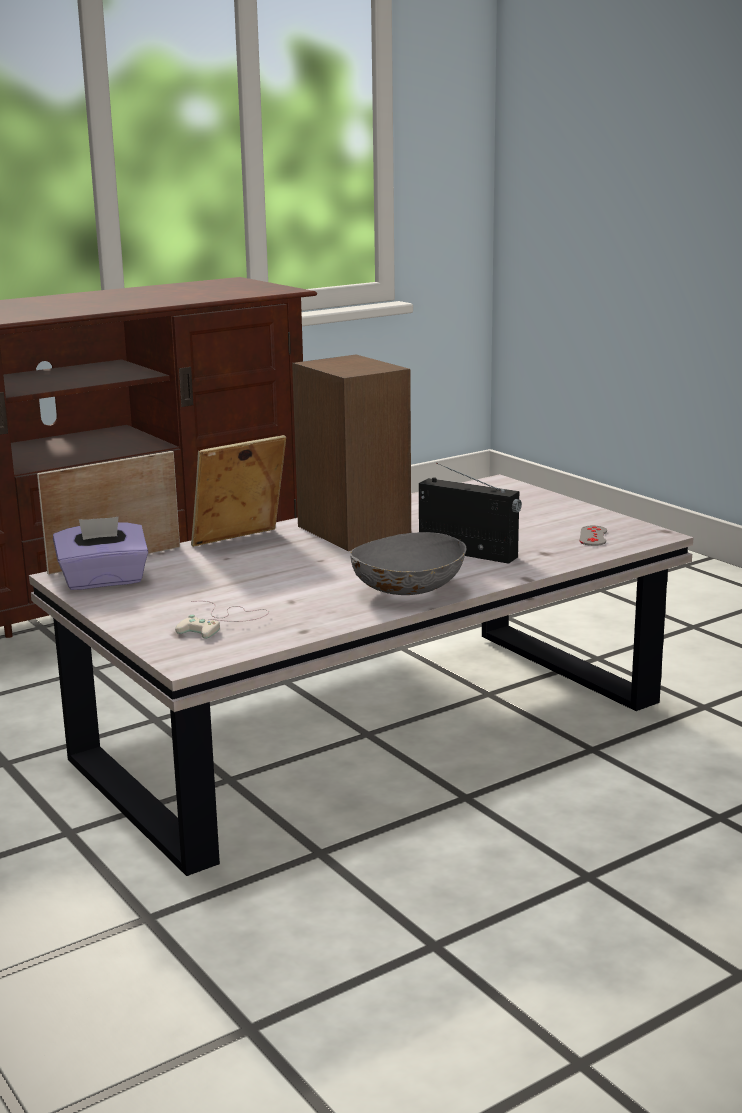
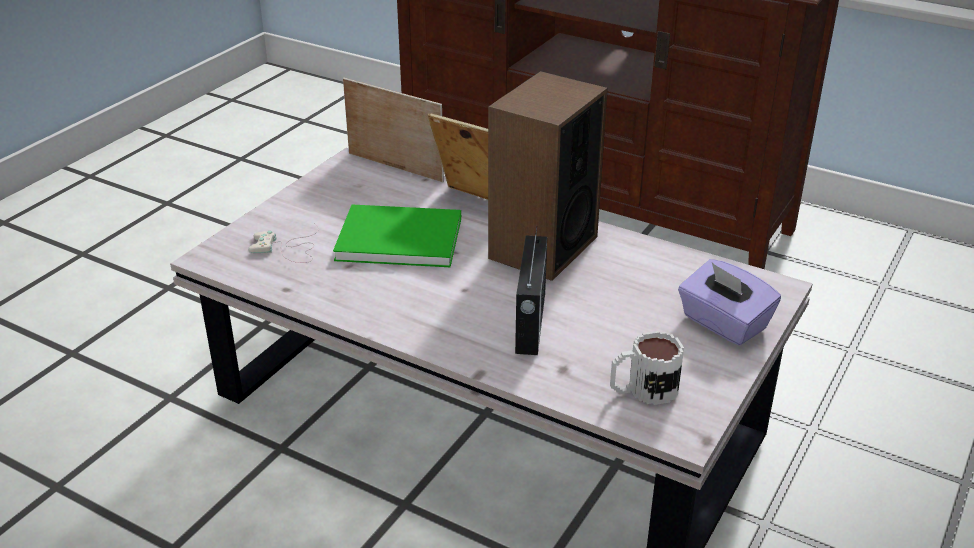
camera: 65 degrees right, 15 degrees up
purple tissue box [53,517,148,590] -> purple tissue box moved to [678,259,781,346]
grey bowl [350,532,466,595] -> none
grey game controller [579,525,607,546] -> mug [610,331,684,405]
none -> green book [333,205,461,267]

